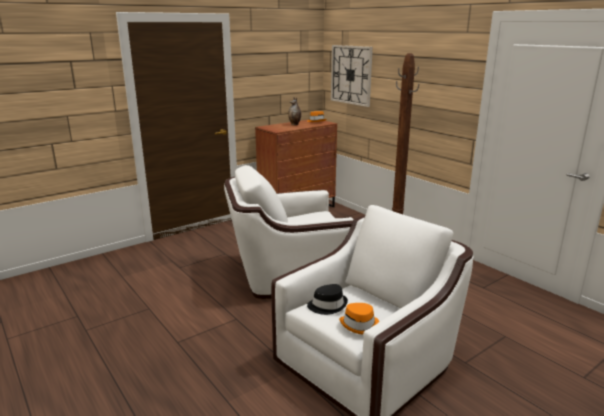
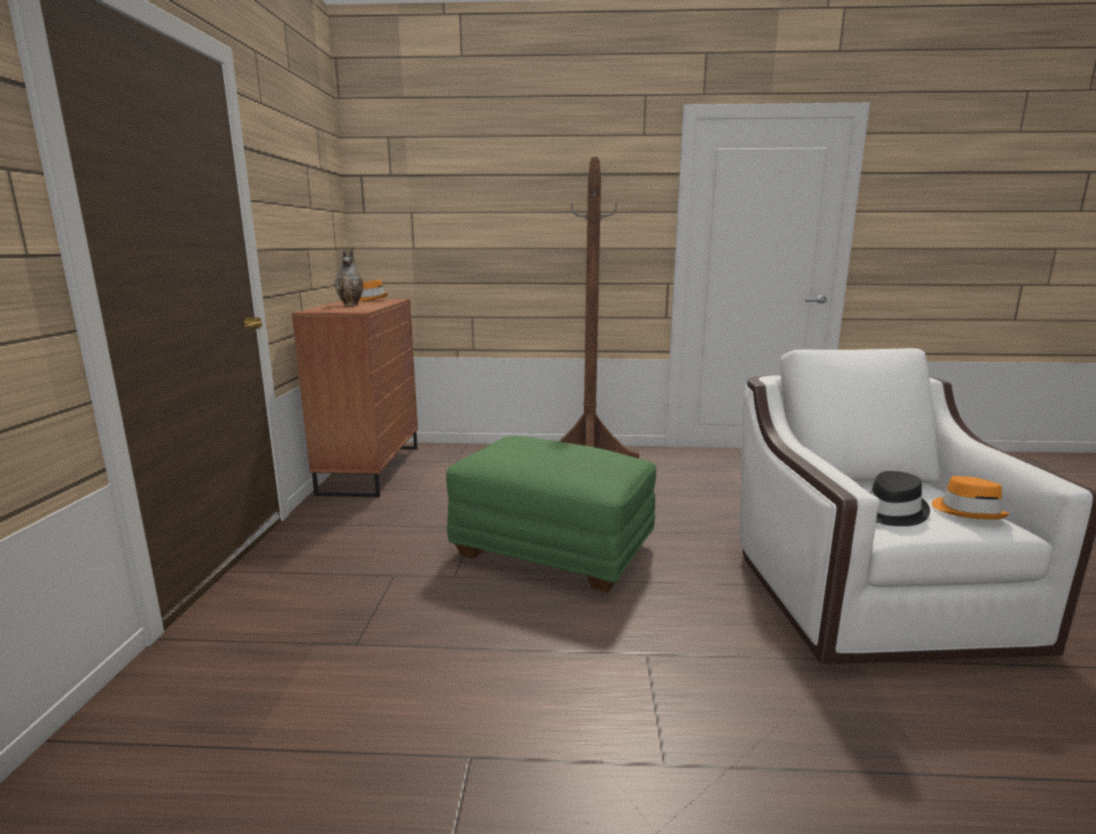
camera: 50 degrees left, 5 degrees down
white armchair [224,165,354,299] -> green ottoman [446,436,656,592]
wall clock [331,45,373,107] -> none

